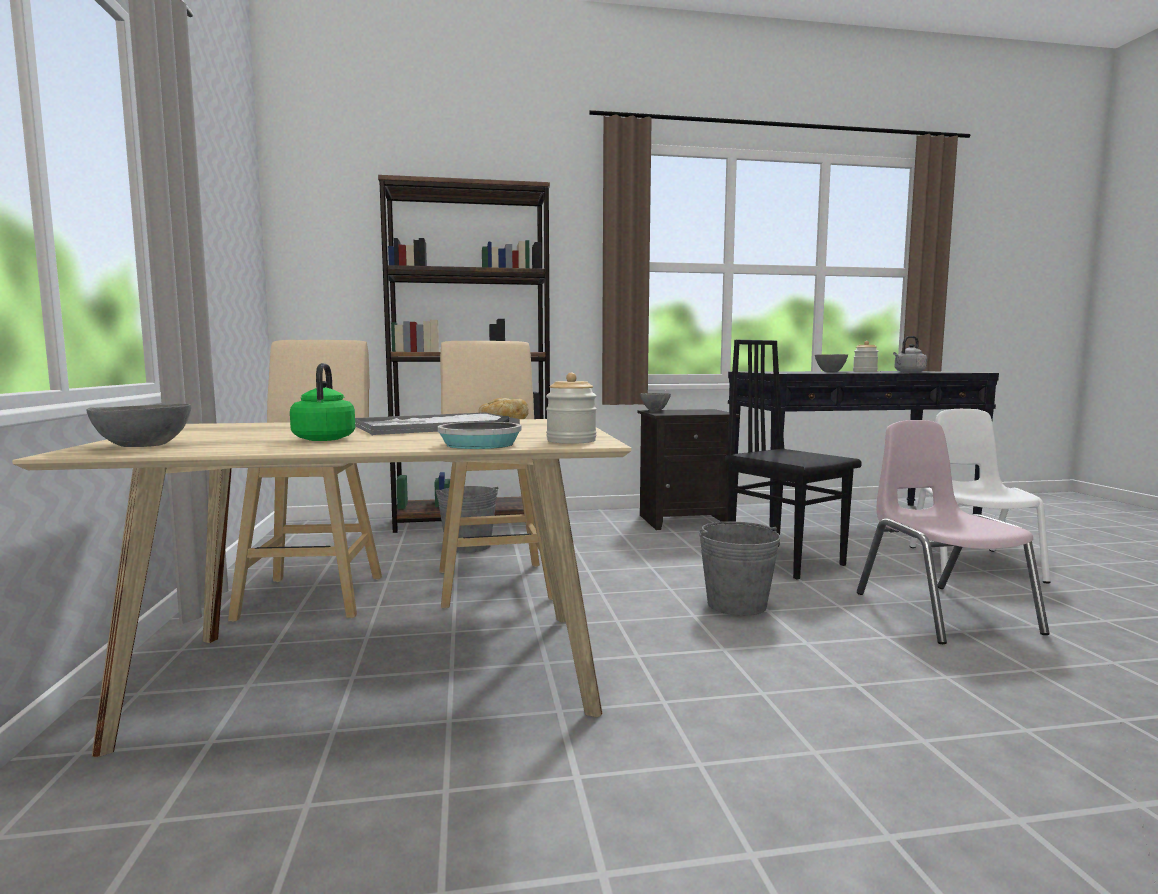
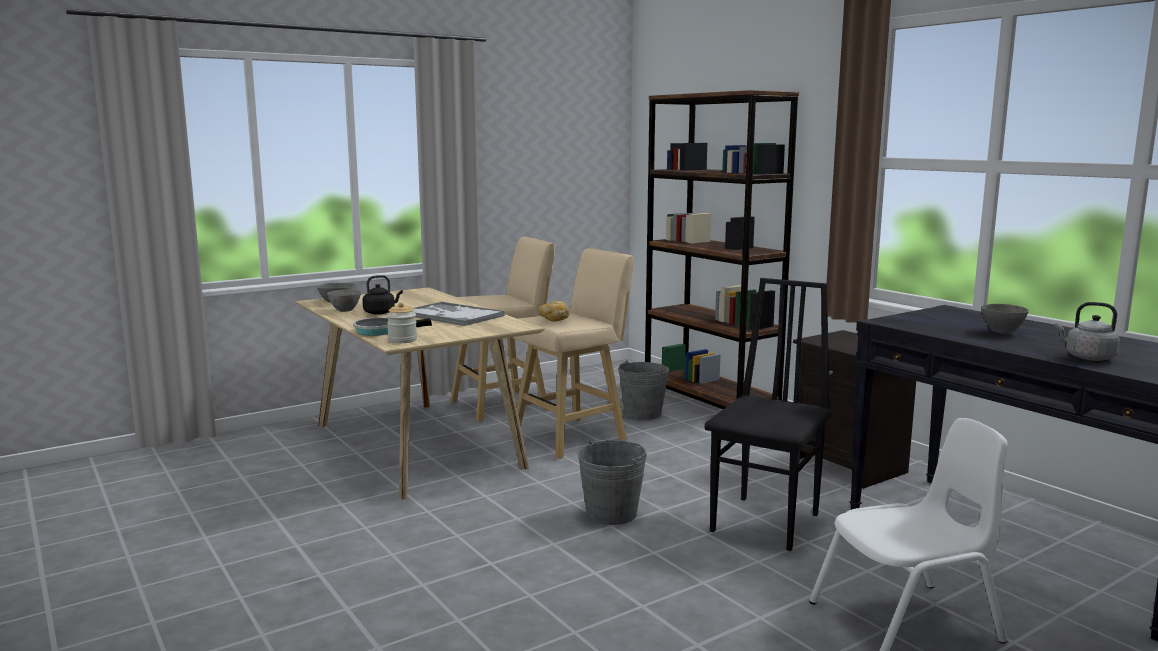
camera: 65 degrees right, 5 degrees up
green kettle [290,363,355,441] -> black kettle [363,275,403,315]
grey bowl [640,393,671,411] -> grey bowl moved to [327,290,361,312]
jar [853,341,879,372] -> none
pink chair [857,420,1050,644] -> none

